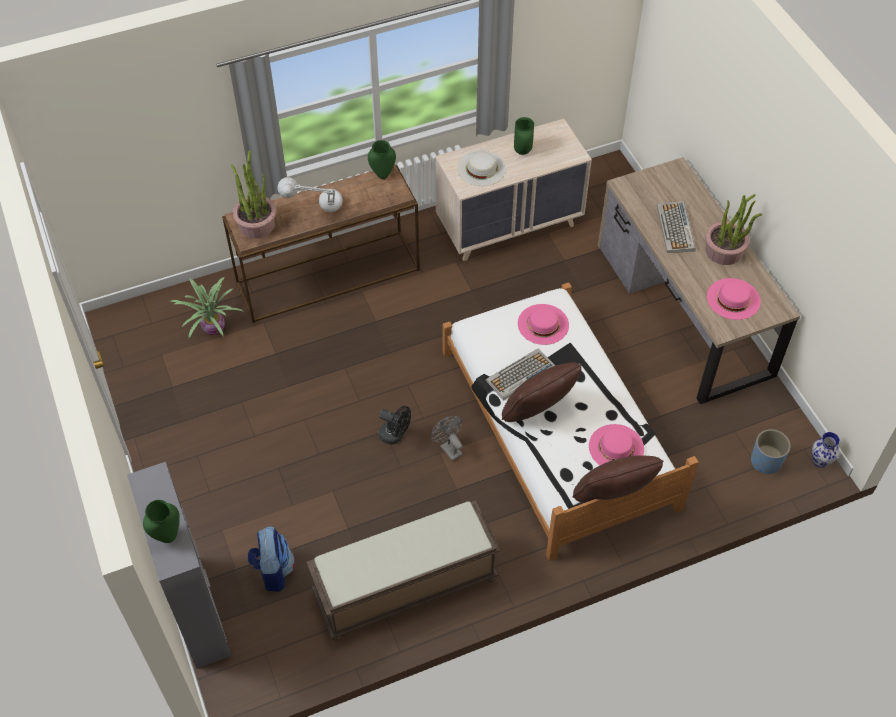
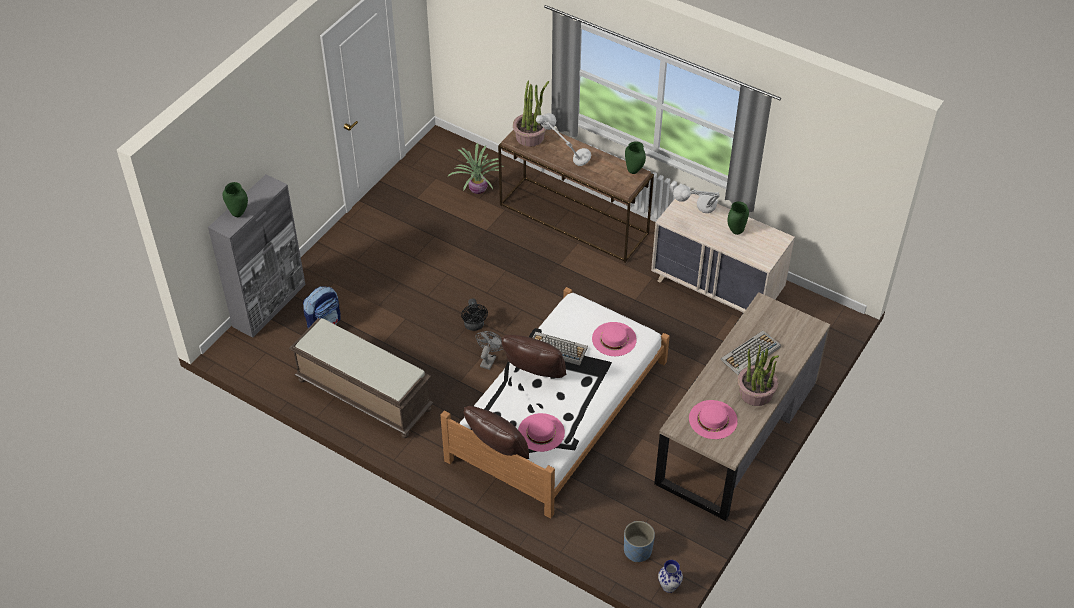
camera: 55 degrees right, 5 degrees down
white hat [457,151,506,186] -> grey table lamp [673,184,720,213]

